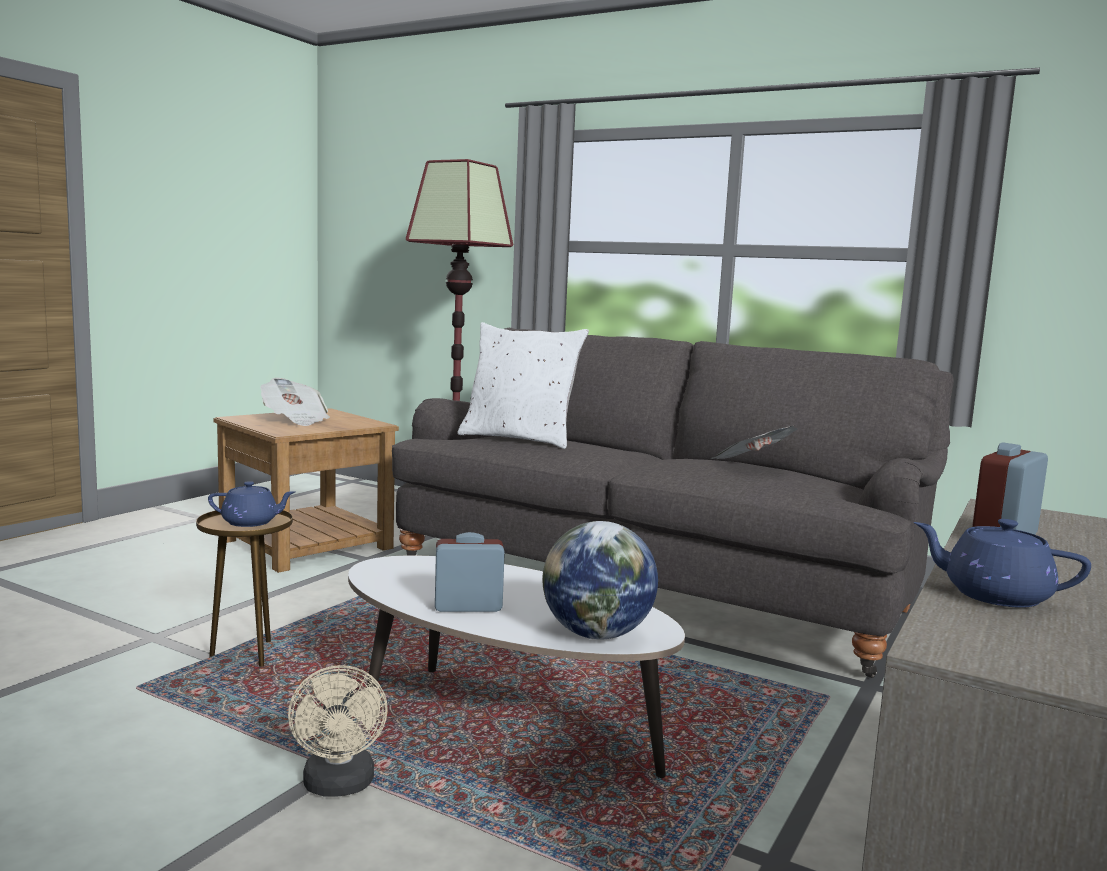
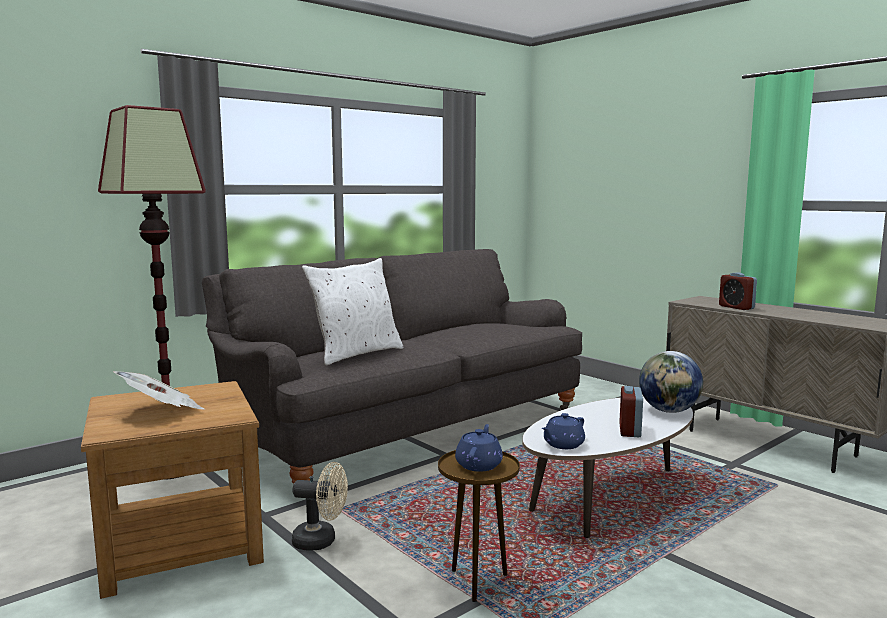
camera: 70 degrees left, 0 degrees up
beige fan [288,665,388,797] -> beige fan moved to [292,462,348,551]
newspaper [711,425,798,459] -> none
blue teapot [914,519,1091,608] -> blue teapot moved to [542,413,585,449]

